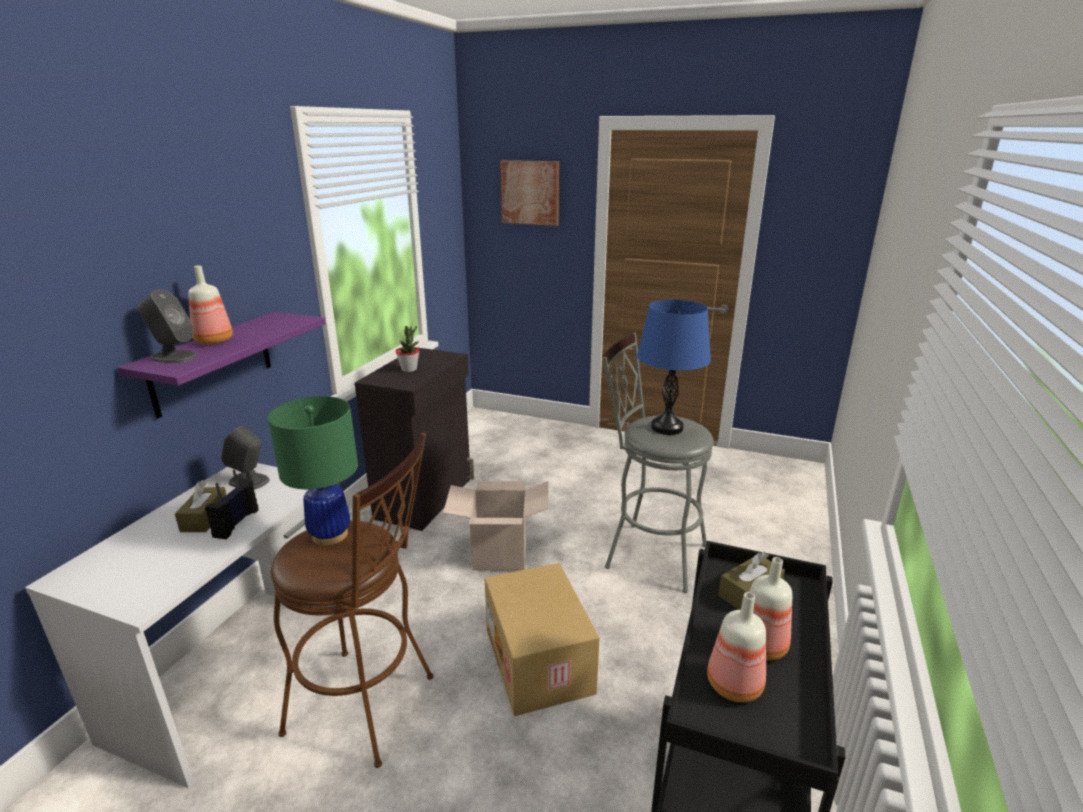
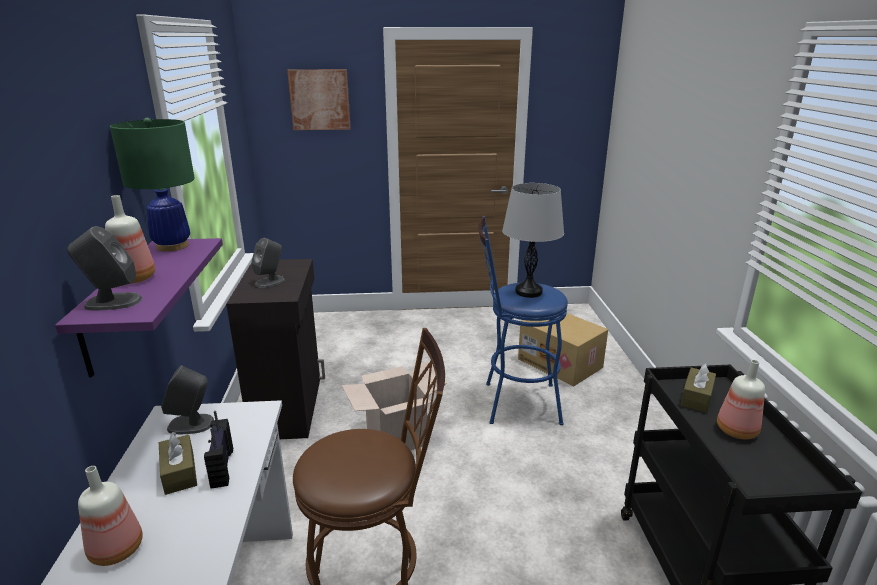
camera: 25 degrees left, 0 degrees up
green table lamp [268,396,358,546] -> green table lamp moved to [110,118,195,252]
potted plant [395,325,420,372] -> grey speaker [251,238,285,288]
cardboard box [484,563,600,716] -> cardboard box moved to [518,313,608,387]
grey stool [603,333,713,593] -> blue stool [478,216,568,425]
blue table lamp [637,299,711,435] -> grey table lamp [502,183,564,298]
bottle [707,592,766,702] -> bottle moved to [78,466,143,566]

